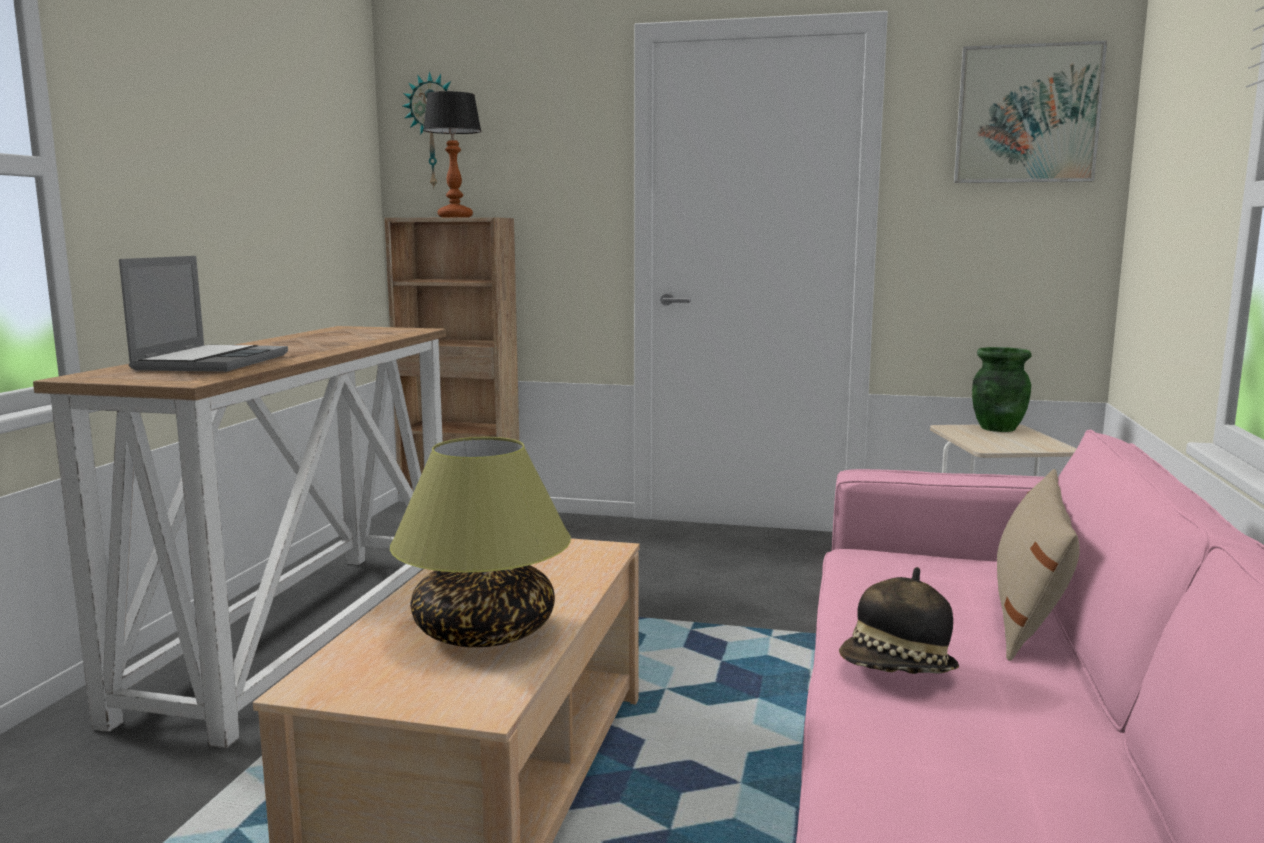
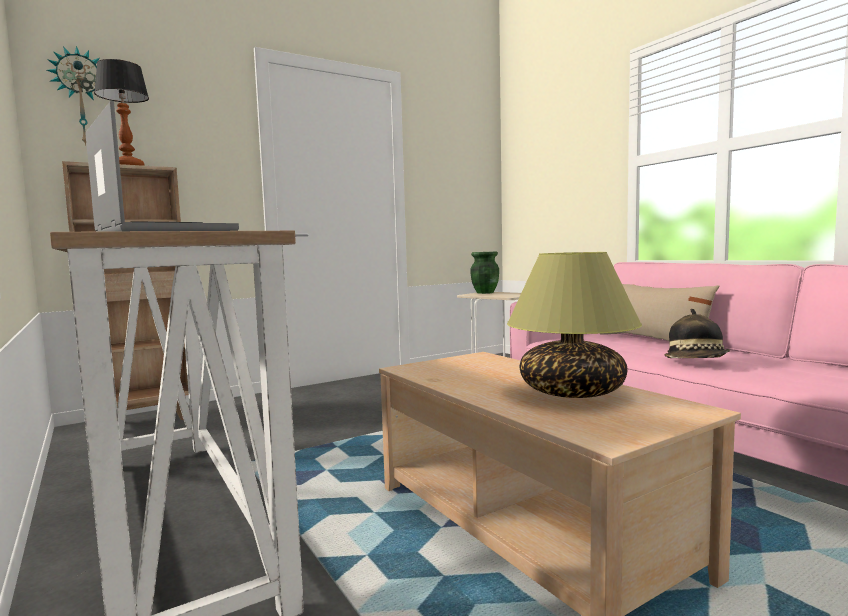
camera: 45 degrees left, 5 degrees down
picture [954,41,1107,183] -> none

